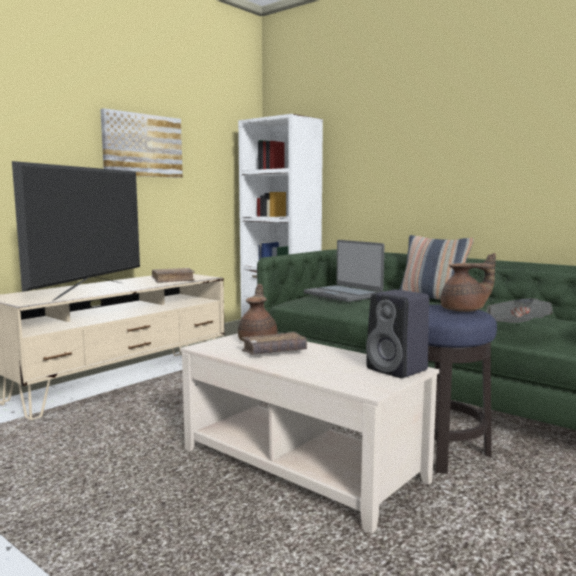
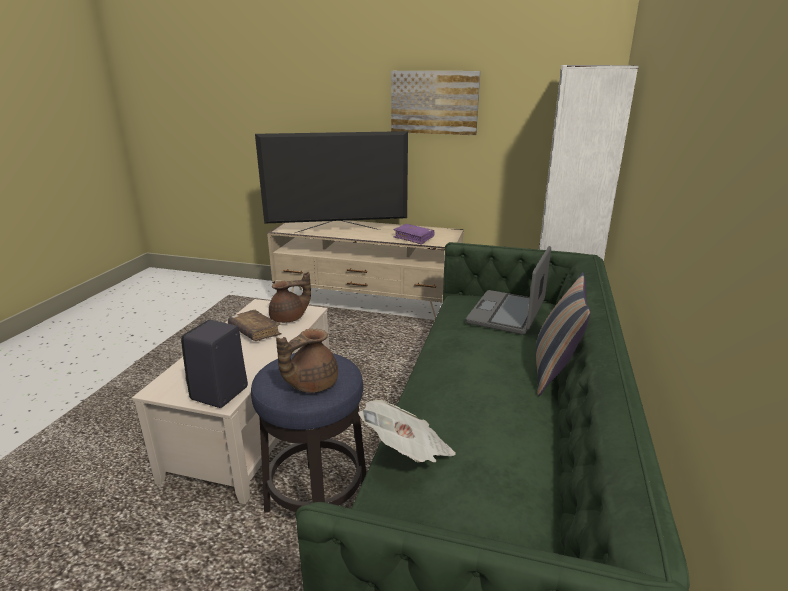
camera: 65 degrees right, 15 degrees up
brown book [152,268,195,283] -> purple book [393,224,435,245]
brown teapot [441,253,496,312] -> brown teapot turned 75 degrees clockwise [276,329,338,393]

